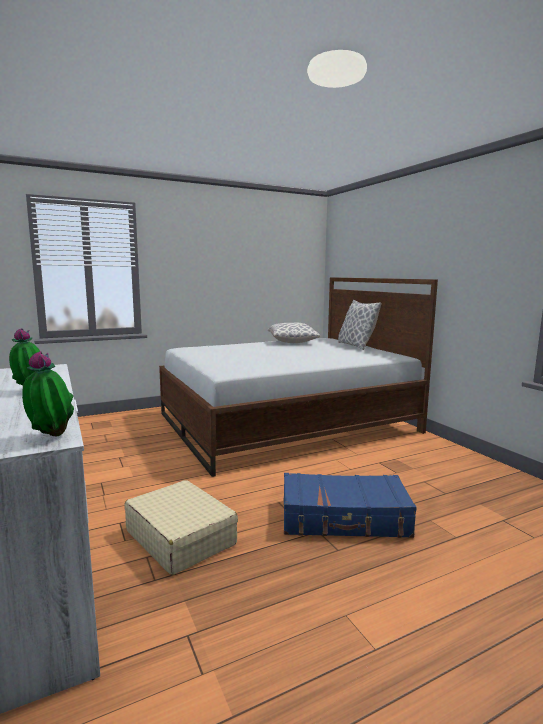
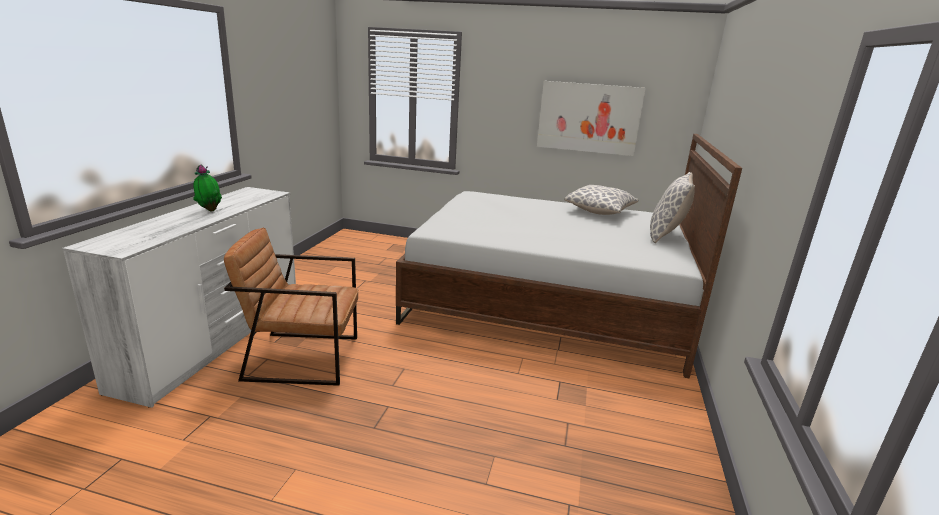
camera: 40 degrees right, 10 degrees up
potted plant [22,351,74,437] -> none
beige suitcase [124,480,238,575] -> brown armchair [224,227,358,386]
blue suitcase [284,473,417,538] -> none
none -> picture [537,81,646,156]

